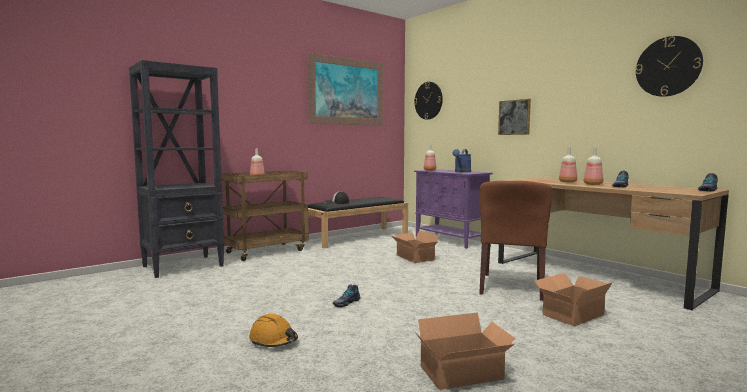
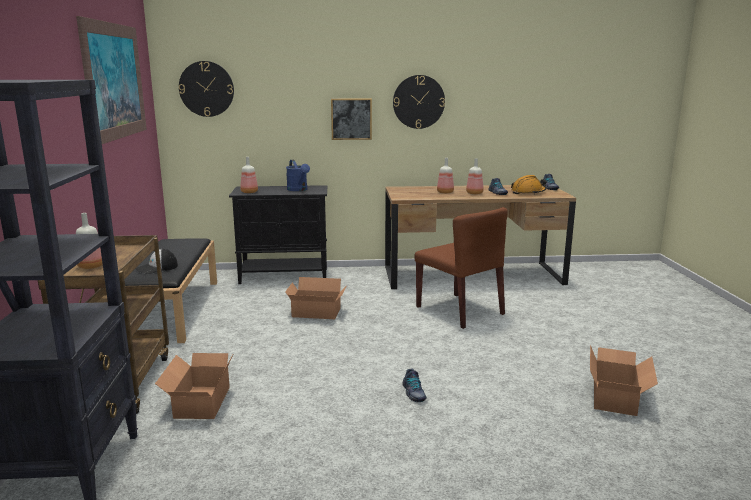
camera: 55 degrees left, 10 degrees up
orange hard hat [249,314,298,347] -> orange hard hat moved to [511,175,546,194]
purple cabinet [414,169,493,249] -> black cabinet [229,185,327,284]
cardboard box [535,273,613,326] -> cardboard box moved to [155,353,234,419]
wall clock [635,36,703,97] -> wall clock moved to [393,75,445,129]

